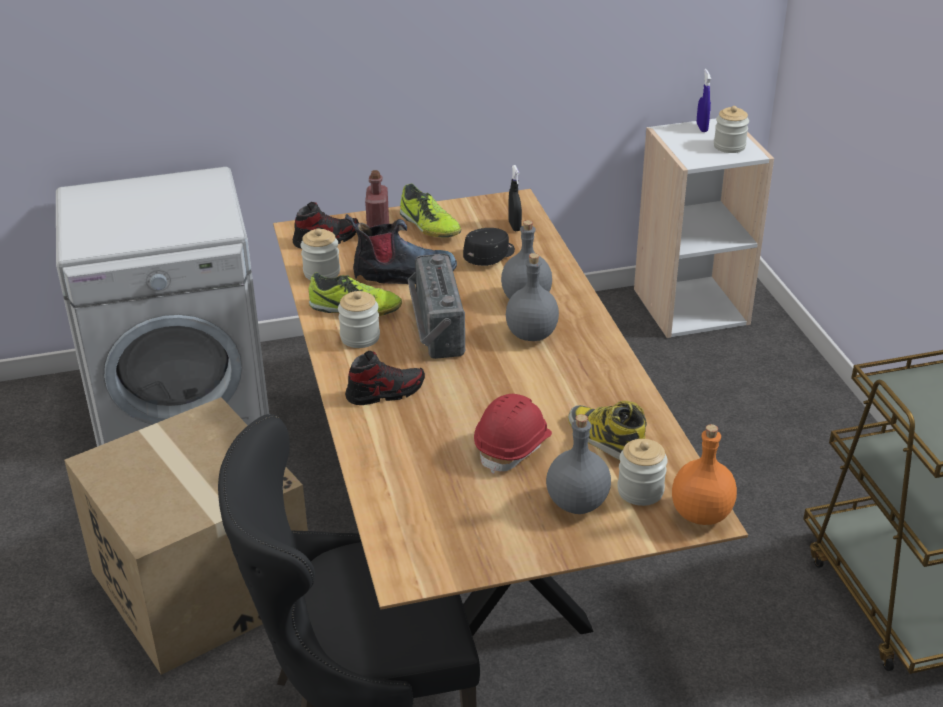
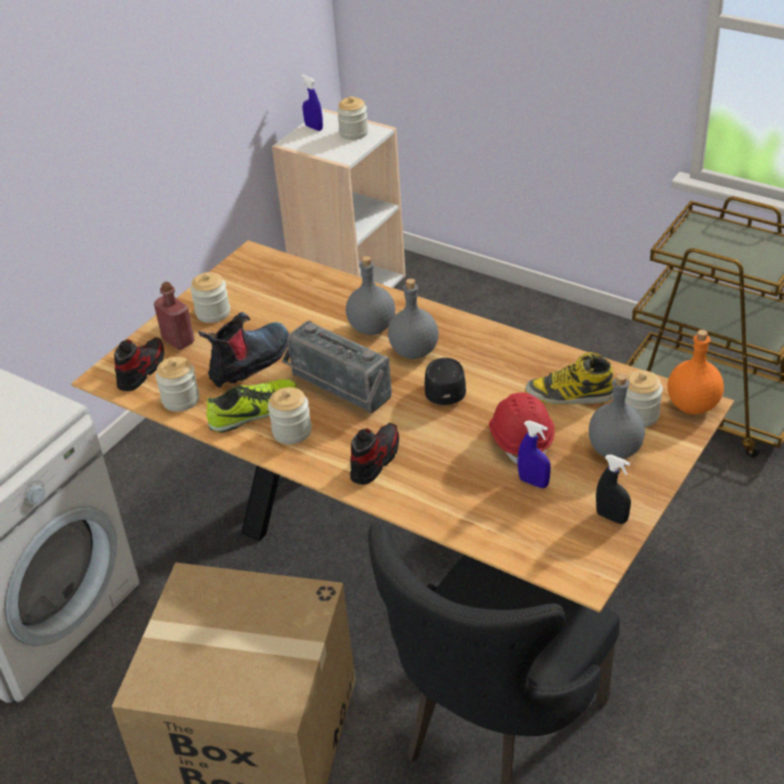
camera: 40 degrees left, 5 degrees up
shoe [400,183,461,237] -> jar [190,272,230,323]
black cap [463,228,515,266] -> black cap moved to [425,358,466,405]
black spray bottle [508,165,522,231] -> black spray bottle moved to [596,455,631,524]
none -> blue spray bottle [517,421,551,488]

